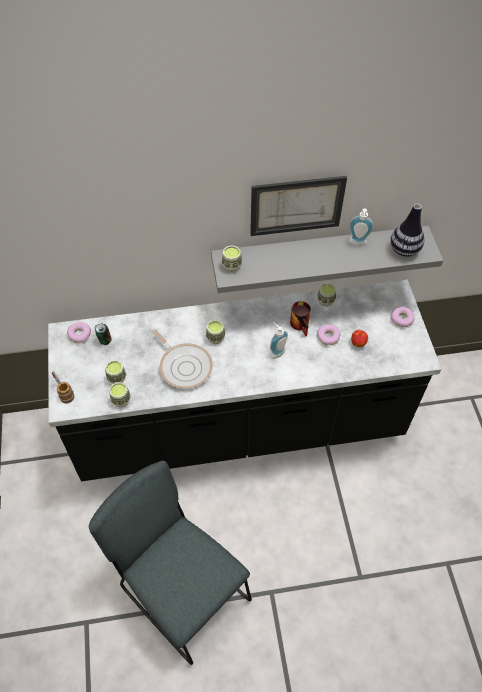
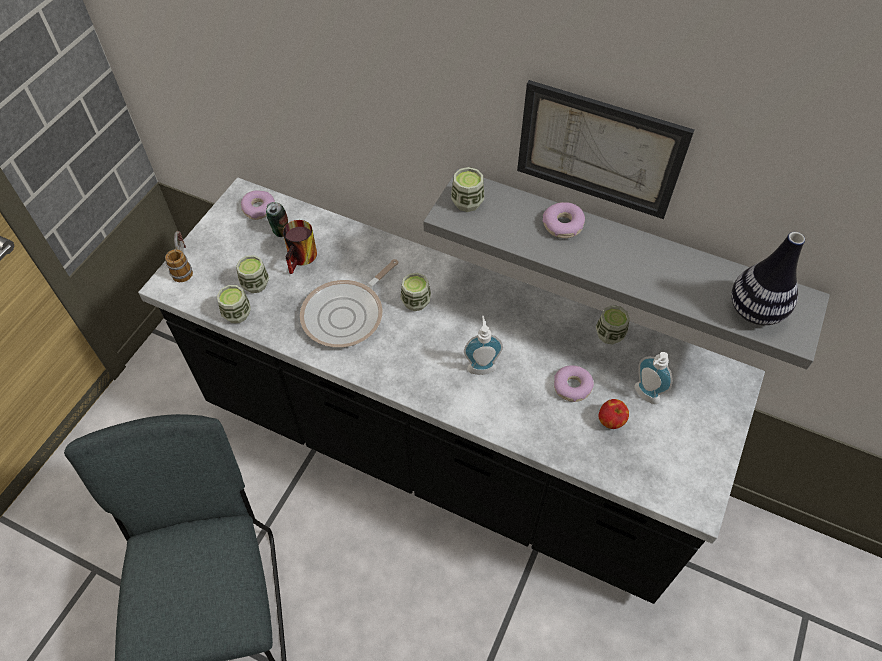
camera: 35 degrees right, 0 degrees up
frying pan [153,330,213,388] -> frying pan turned 45 degrees clockwise [300,259,399,348]
mug [290,301,311,336] -> mug moved to [283,220,317,274]
soap dispenser [349,208,374,246] -> soap dispenser moved to [634,352,673,404]
donut [391,307,414,327] -> donut moved to [543,202,585,238]

